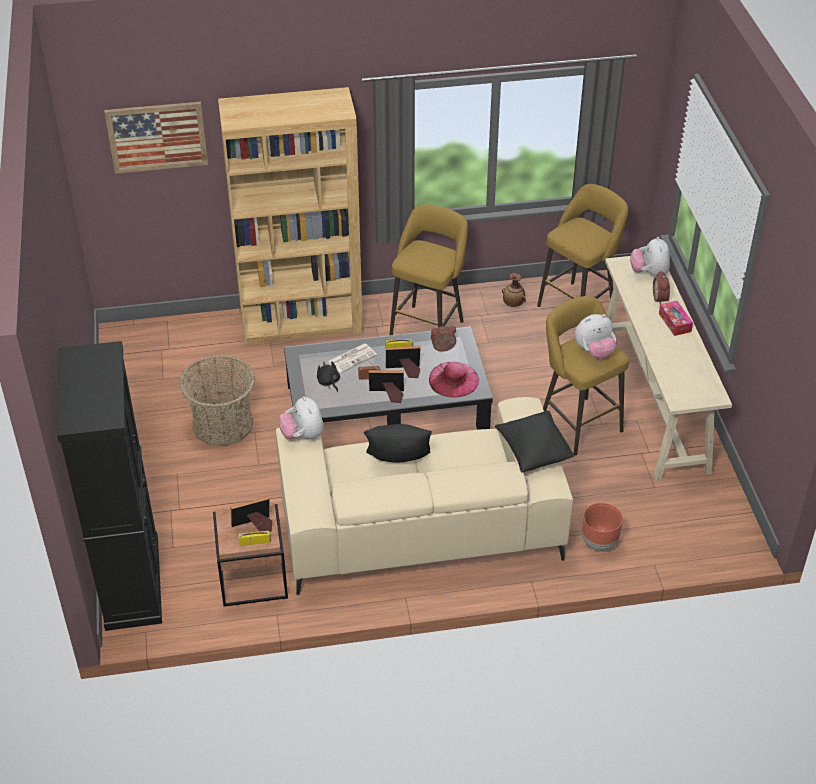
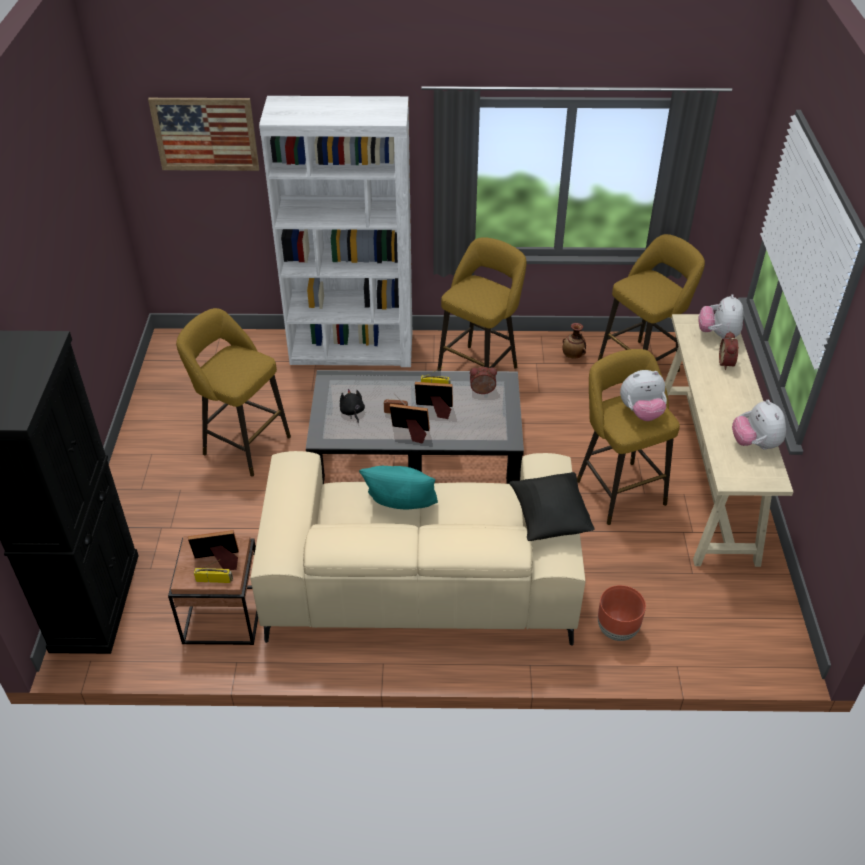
camera: 10 degrees right, 0 degrees up
basket [180,355,255,447] -> yellow stool [176,308,291,477]
brown bookcase [218,87,363,344] -> white bookcase [259,96,412,367]
plush toy [279,396,324,440] -> plush toy moved to [732,400,786,450]
newspaper [329,344,377,373] -> none
black pillow [364,424,432,462] -> turquoise pillow [359,466,438,509]
pink hat [429,362,479,398] -> none
tissue box [659,301,693,336] -> none

